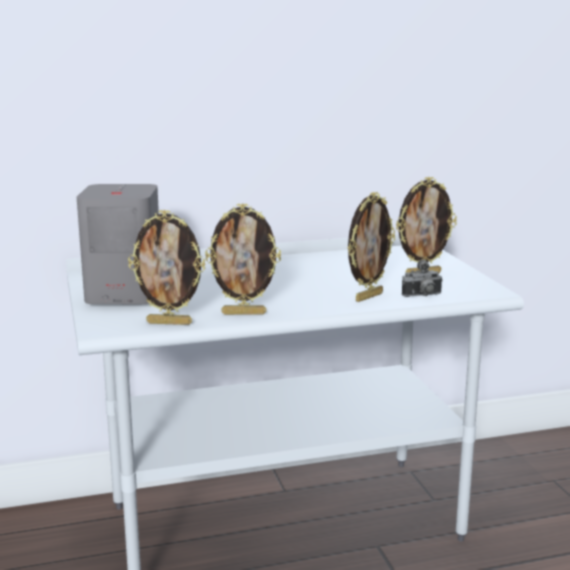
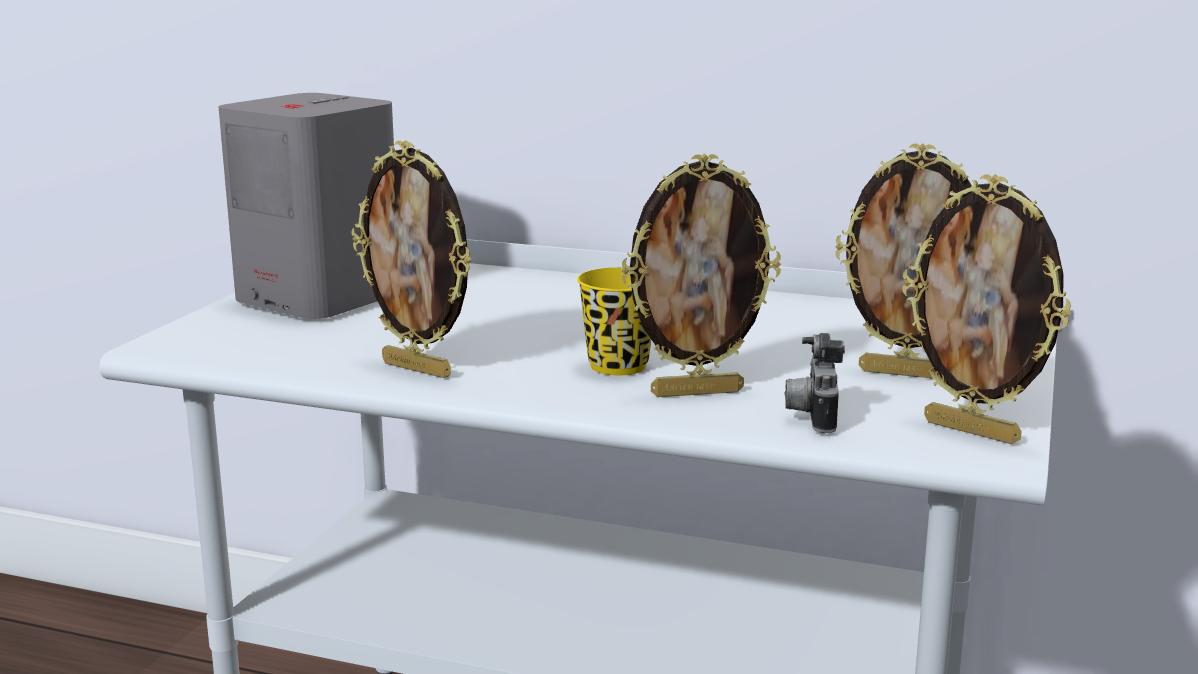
camera: 35 degrees right, 0 degrees up
picture frame [128,210,205,325] -> picture frame moved to [902,174,1071,444]
camera [402,260,443,297] -> camera turned 75 degrees clockwise [785,333,845,433]
none -> yellow cup [577,267,651,376]

